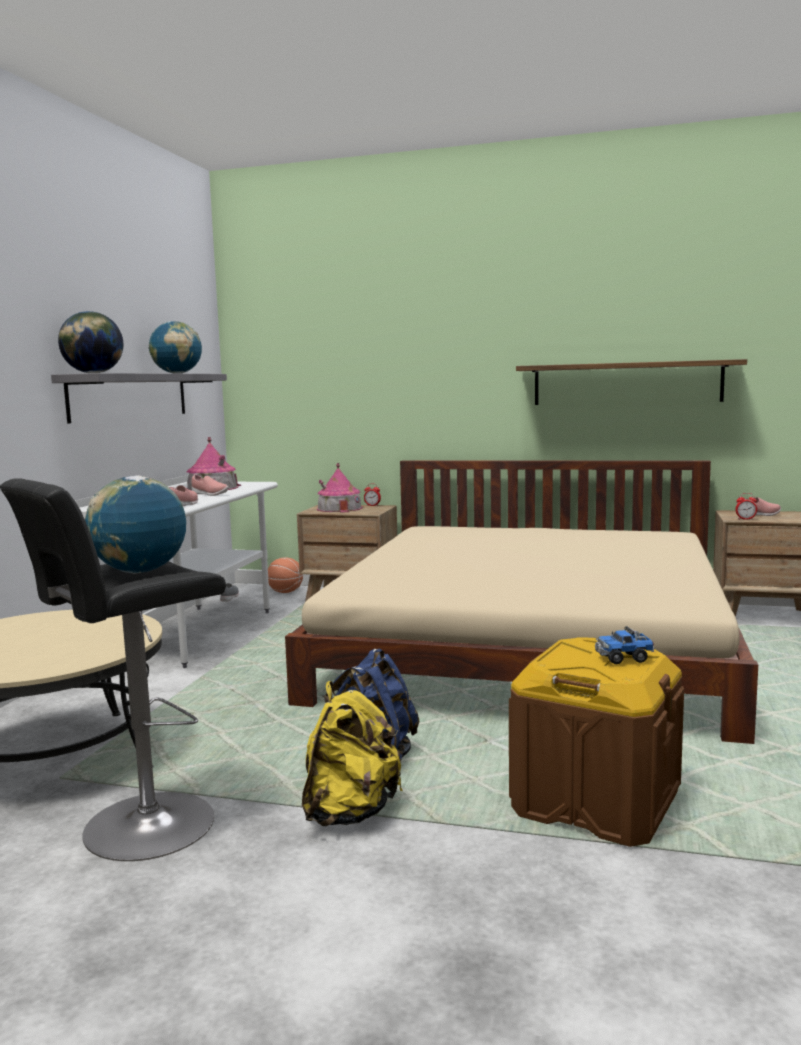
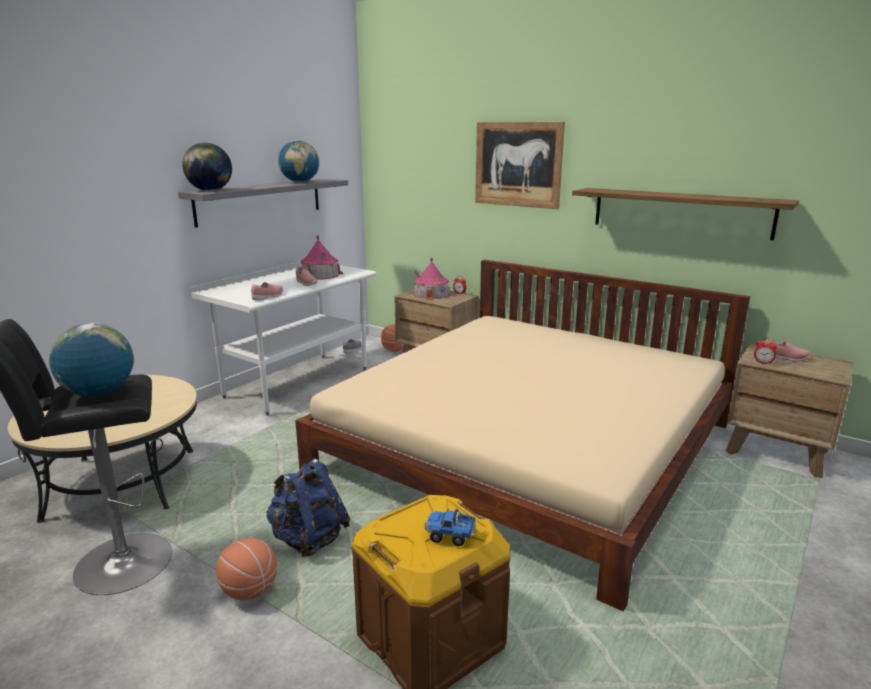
camera: 20 degrees right, 10 degrees up
yellow backpack [302,681,403,826] -> basketball [216,538,277,600]
none -> picture [475,121,565,209]

